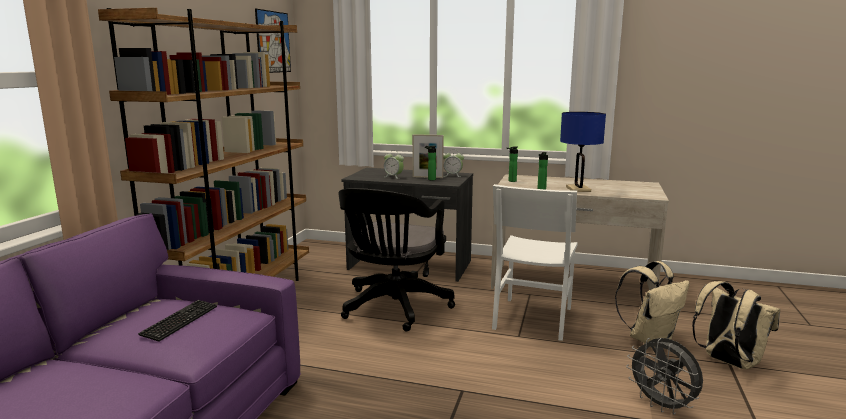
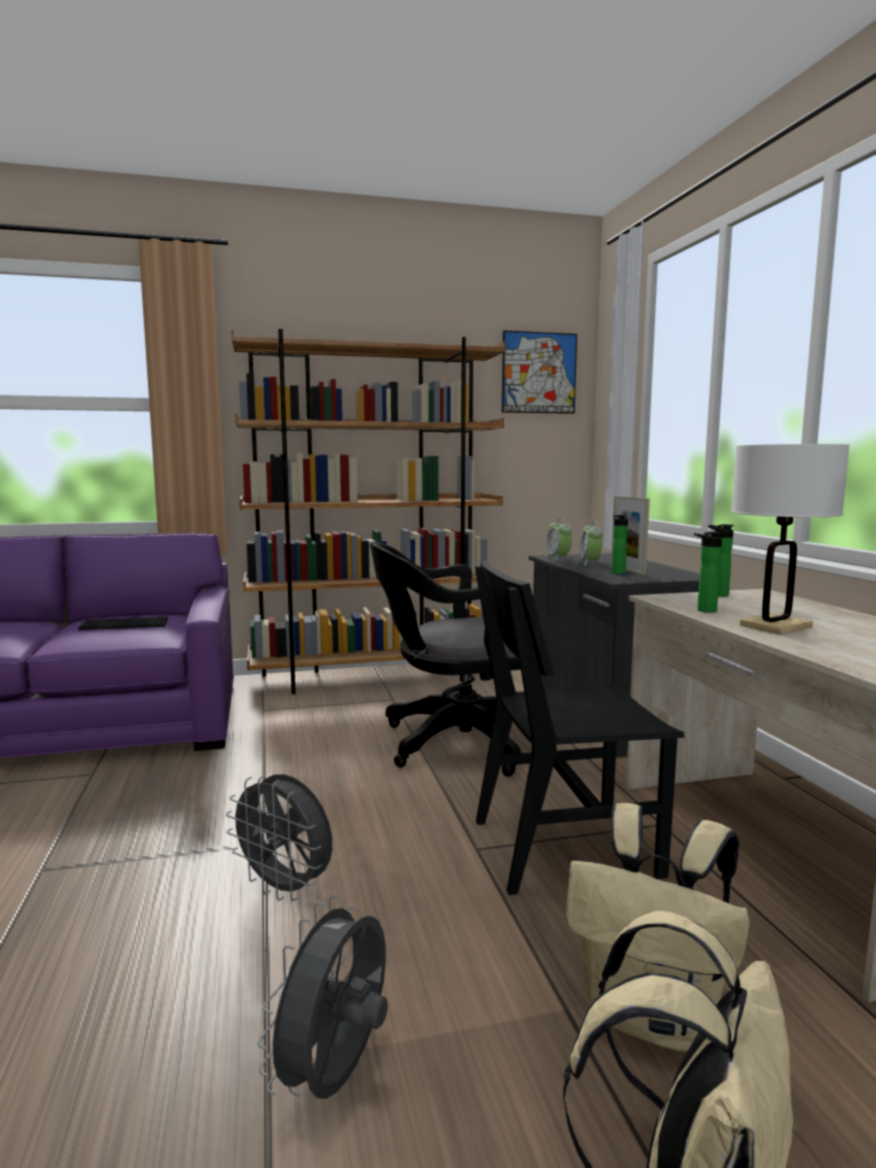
camera: 60 degrees right, 5 degrees down
alarm clock [443,151,464,177] -> alarm clock moved to [545,518,572,561]
white chair [492,184,578,341] -> black chair [475,559,684,895]
blue table lamp [560,112,606,192] -> white table lamp [731,444,850,634]
none -> grey fan [226,774,332,901]

